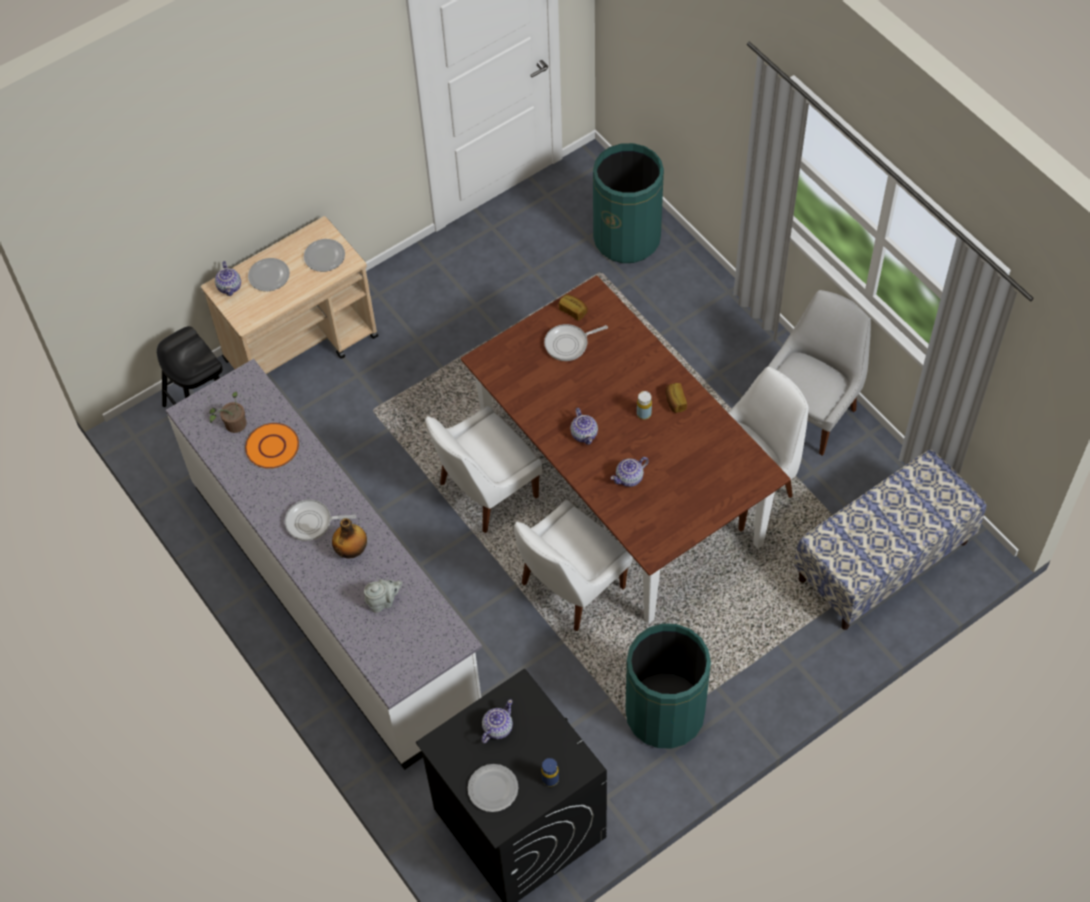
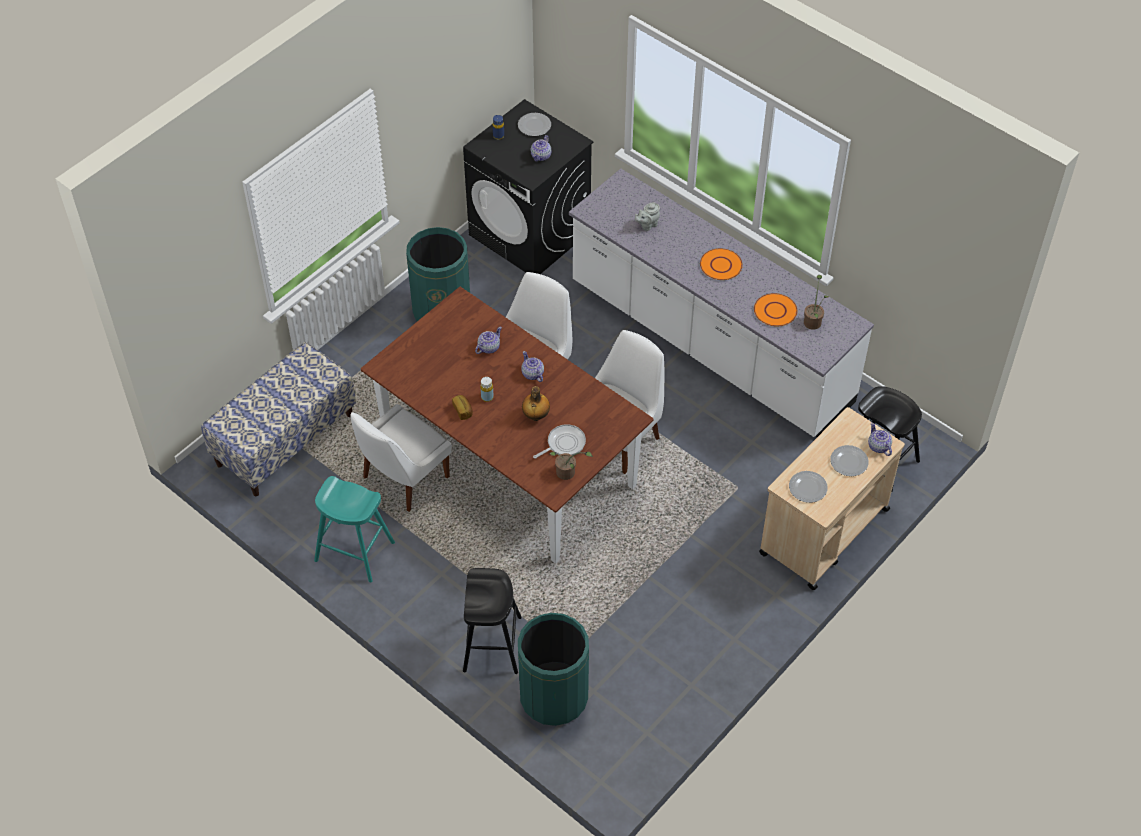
camera: 165 degrees right, 5 degrees down
frying pan [285,499,356,541] -> orange plate [700,248,743,280]
bottle [332,518,367,558] -> bottle moved to [522,386,550,421]
bread [559,294,588,321] -> potted plant [549,451,593,480]
white chair [768,290,871,456] -> turquoise stool [314,476,395,582]
none -> black stool [463,568,522,674]

